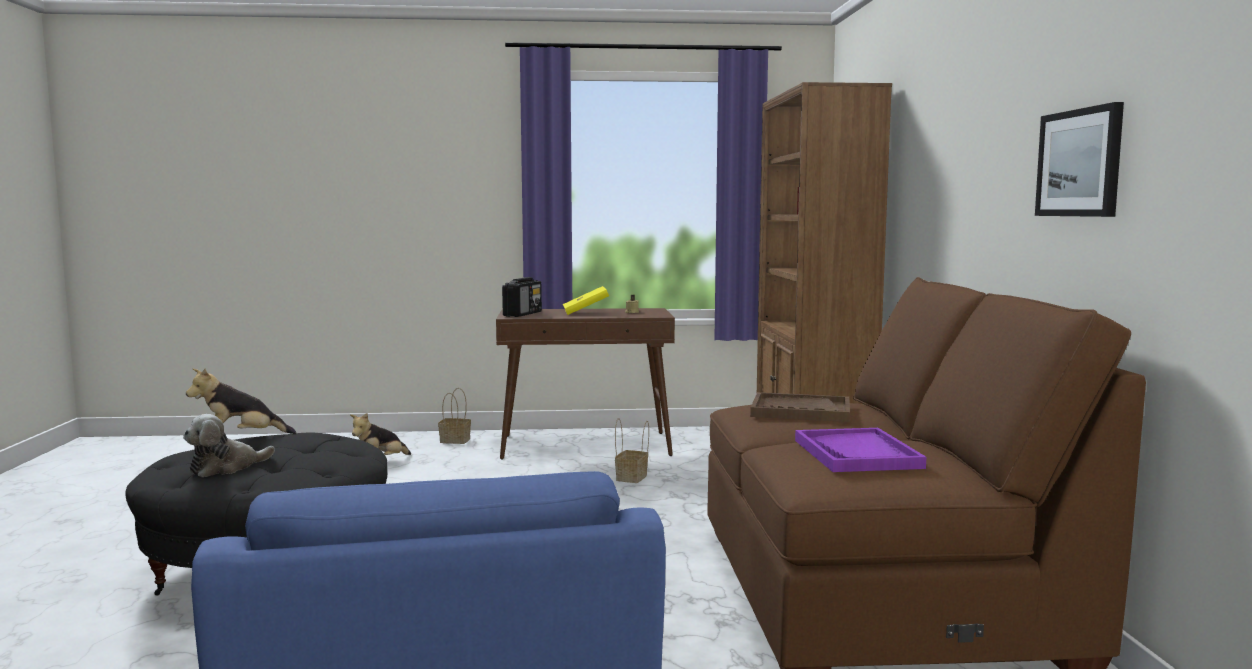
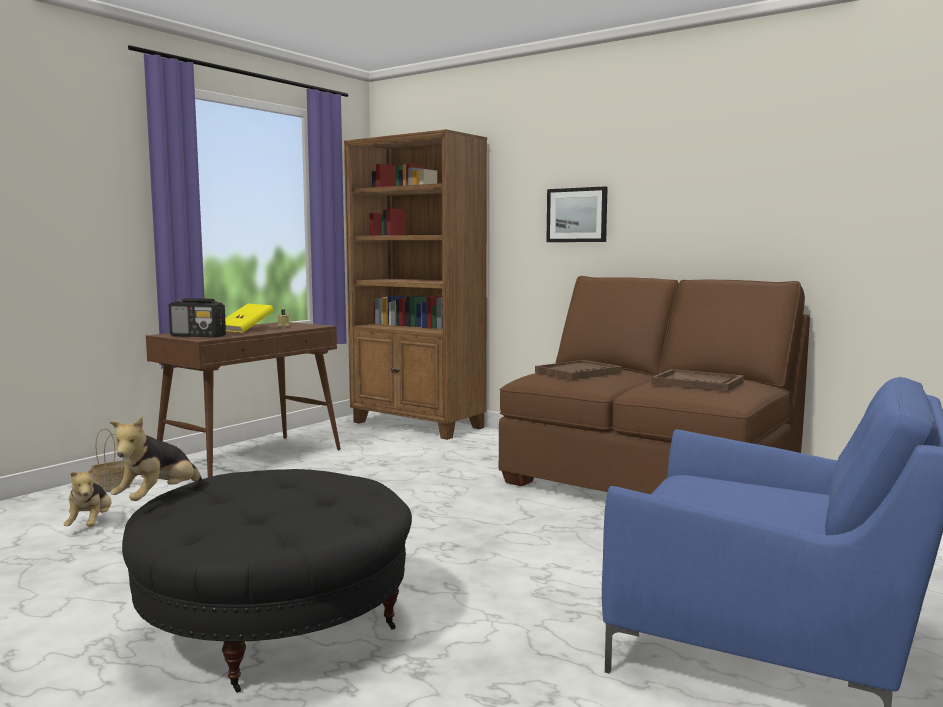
camera: 50 degrees left, 0 degrees up
plush toy [183,414,275,477] -> none
radio [502,277,542,317] -> radio turned 135 degrees clockwise [169,298,226,338]
basket [615,418,649,483] -> none
purple tray [795,428,926,472] -> brown tray [651,369,744,392]
picture [1035,102,1124,217] -> picture moved to [546,186,608,242]

